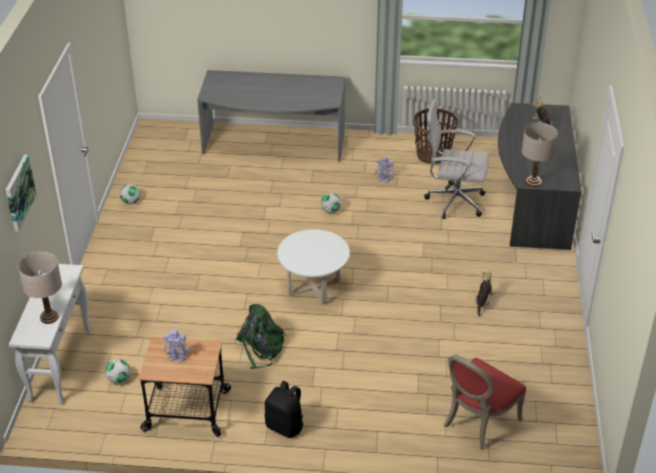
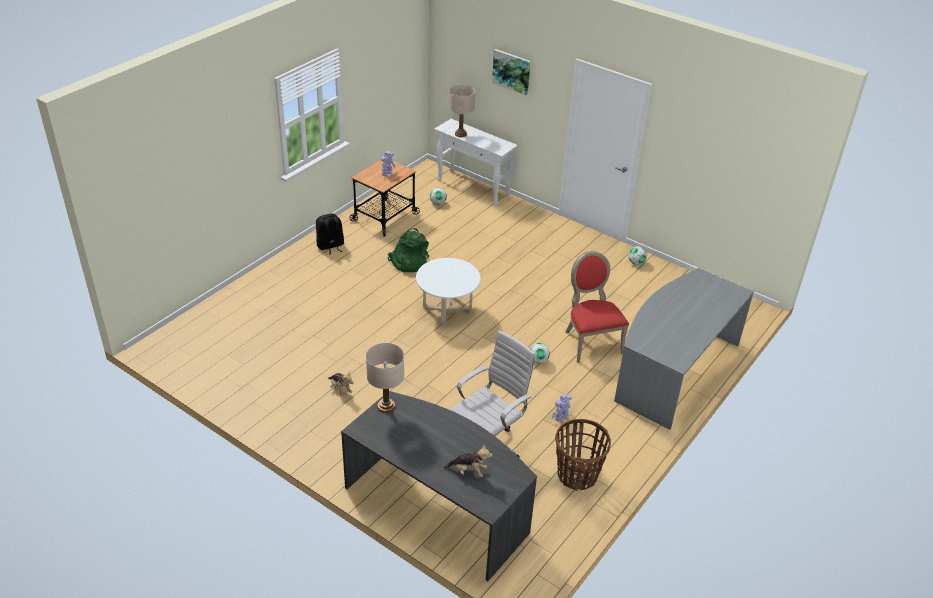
camera: 120 degrees right, 0 degrees up
red chair [444,354,526,450] -> red chair moved to [565,251,629,363]

